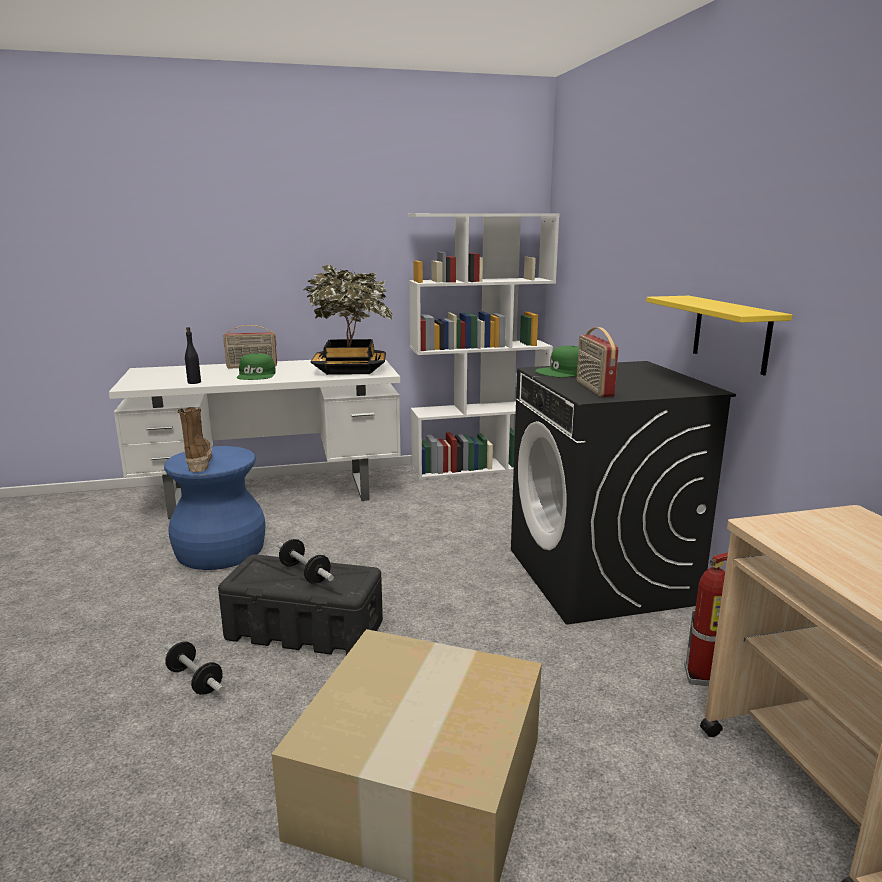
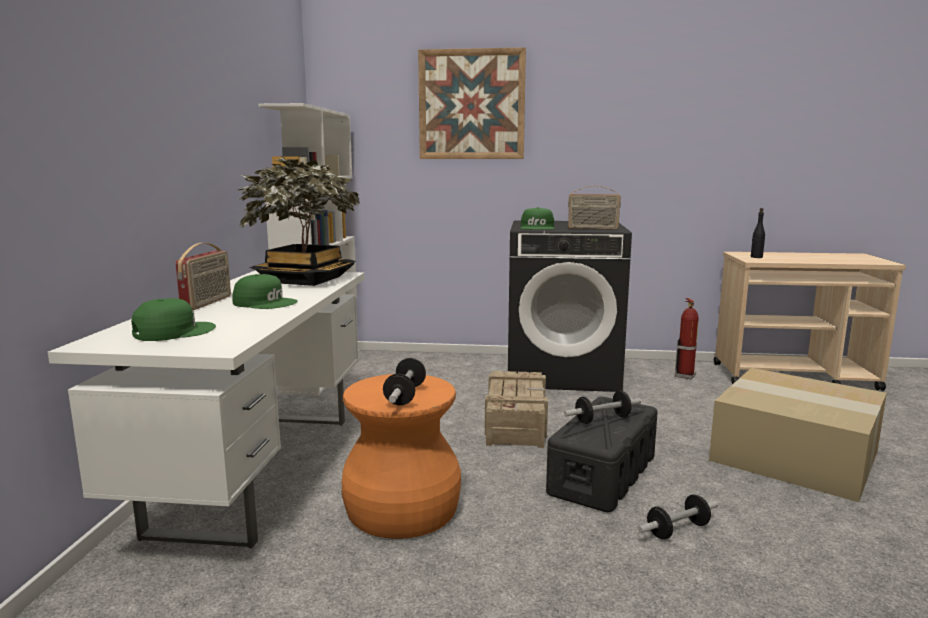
camera: 70 degrees left, 5 degrees down
blue stool [164,446,266,570] -> orange stool [342,374,461,539]
boot [178,407,212,472] -> dumbbell [383,358,426,406]
black bottle [185,327,201,384] -> black bottle moved to [751,208,765,258]
yellow shelf [646,296,792,375] -> none
none -> green cap [131,298,216,341]
none -> picture [418,47,526,159]
none -> crate [485,371,548,448]

